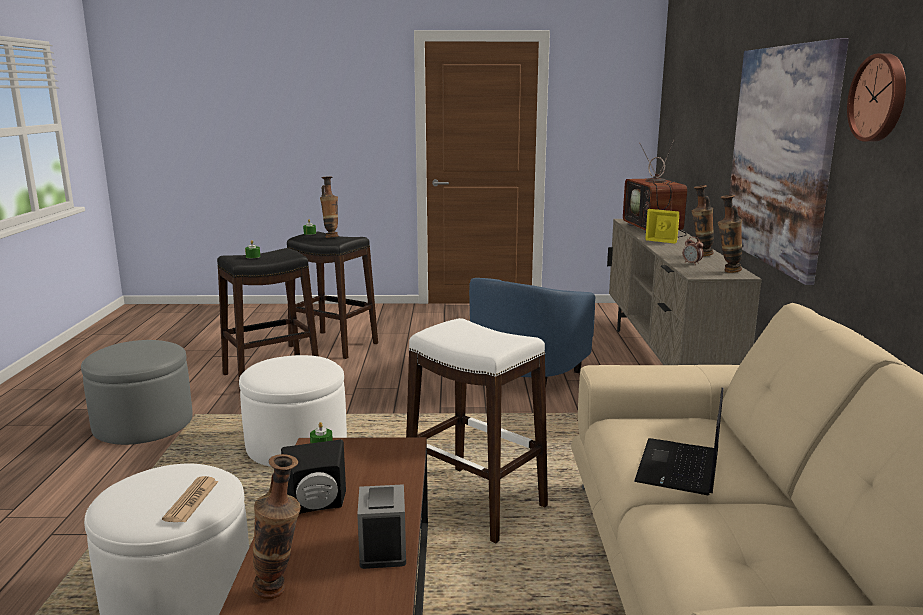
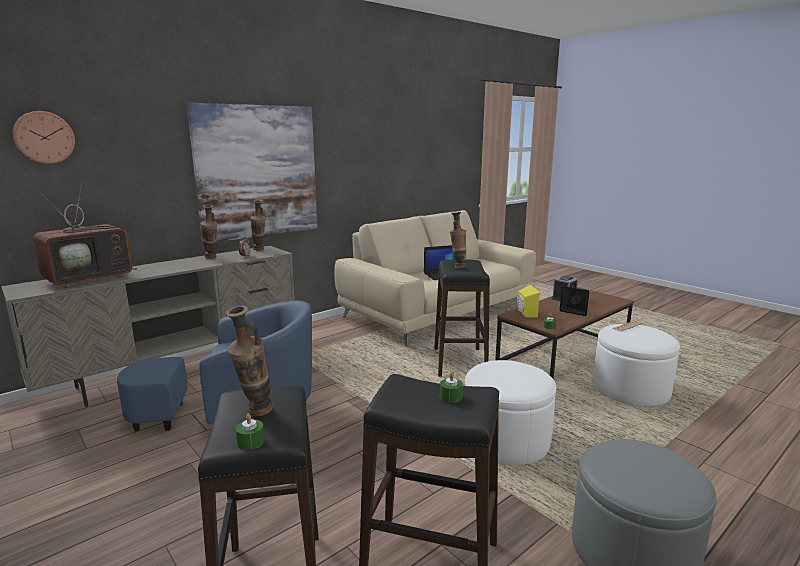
camera: 130 degrees left, 0 degrees up
vase [252,454,301,599] -> vase moved to [450,212,467,268]
white stool [406,318,548,543] -> black stool [434,259,490,377]
yellow speaker [645,209,679,244] -> yellow speaker moved to [517,285,540,318]
wall clock [847,53,906,142] -> wall clock moved to [13,111,75,164]

